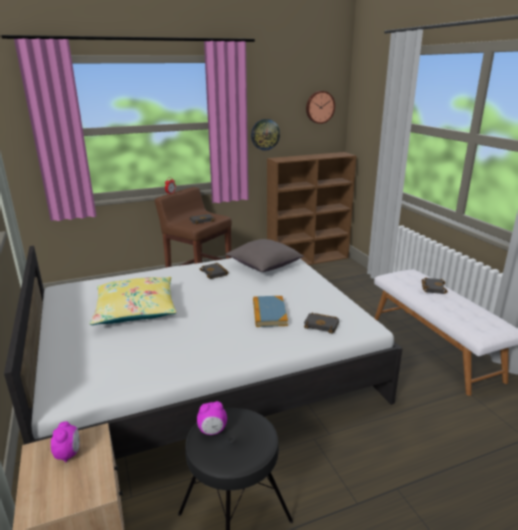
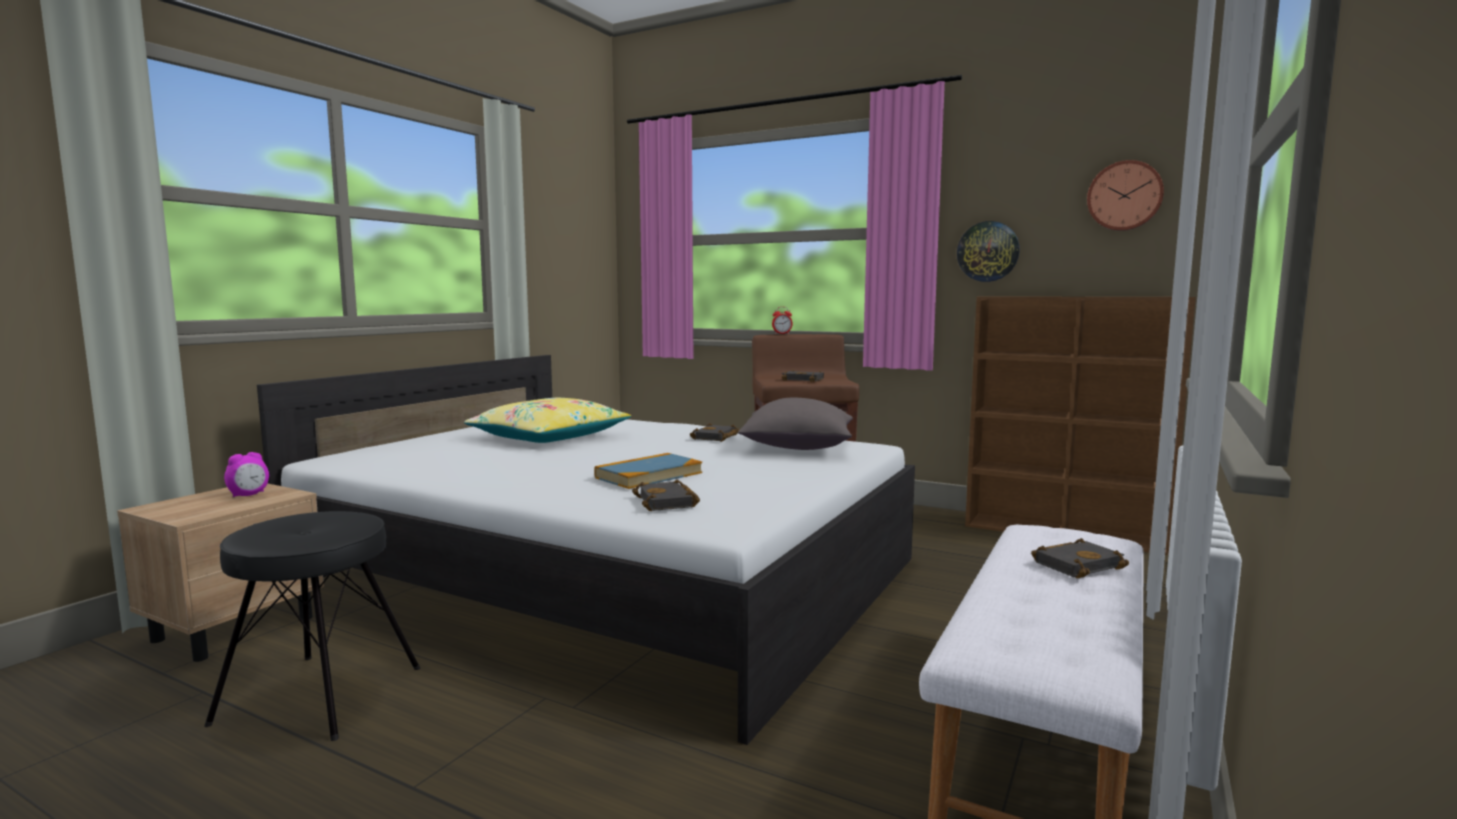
camera: 50 degrees right, 15 degrees down
alarm clock [197,401,227,435] -> none

